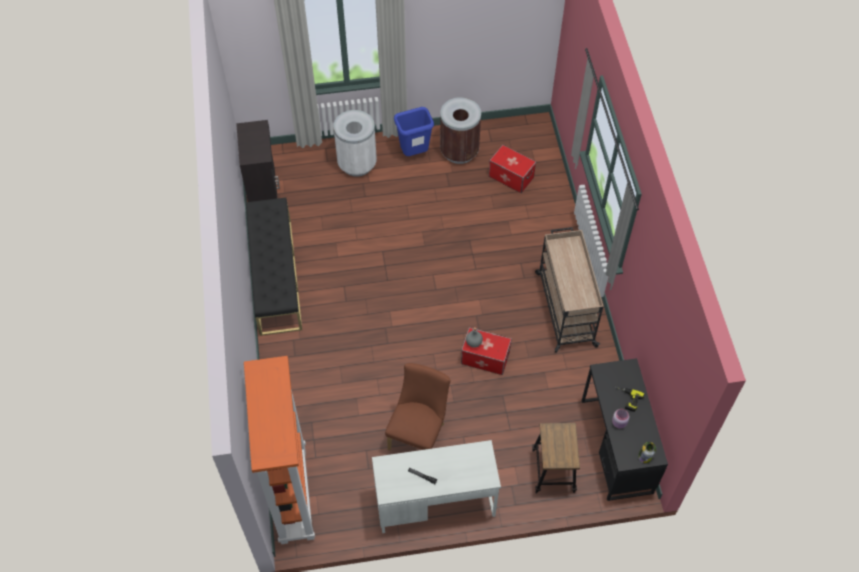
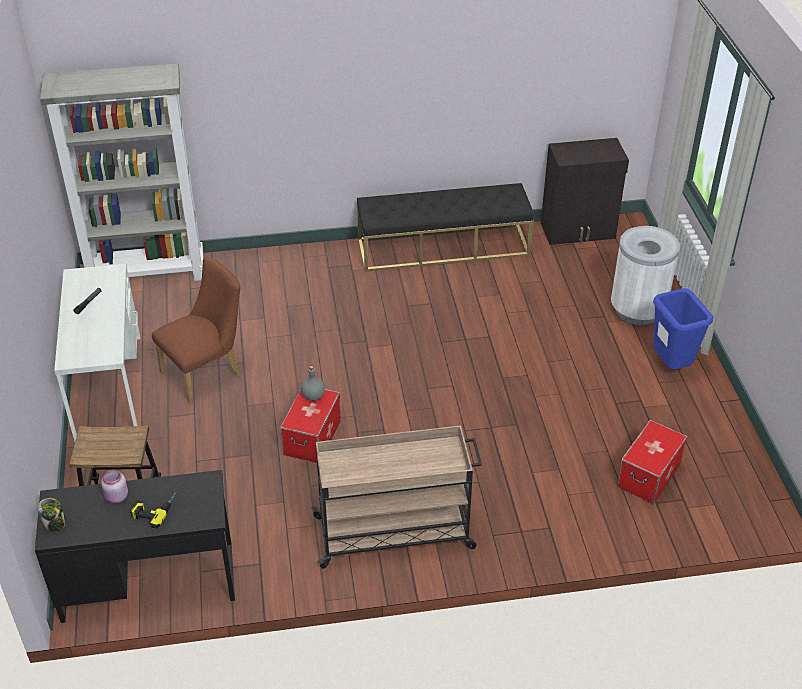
camera: 90 degrees right, 15 degrees down
orange bookcase [244,356,315,544] -> grey bookcase [40,63,204,281]
brown chair [385,363,450,451] -> brown chair turned 60 degrees counterclockwise [152,257,241,404]
brown trash can [440,97,481,164] -> none

